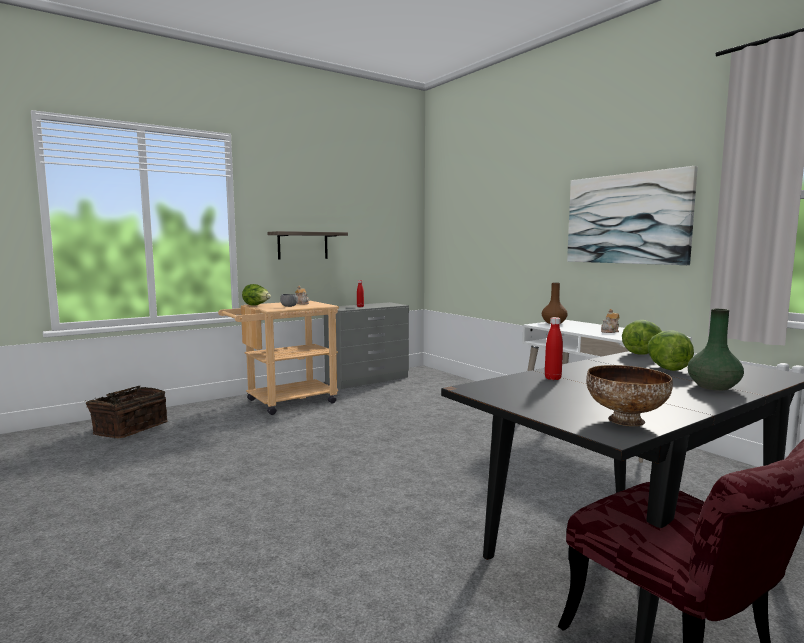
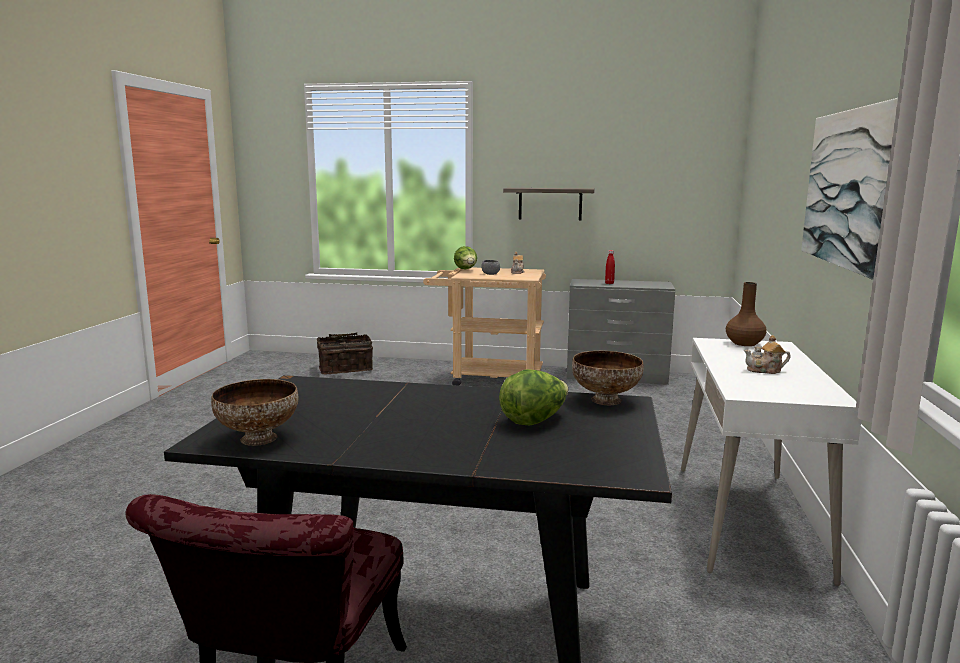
camera: 45 degrees right, 5 degrees up
red bottle [545,317,563,380] -> none
lettuce [622,320,662,355] -> bowl [572,351,644,405]
green vase [688,308,744,391] -> none

